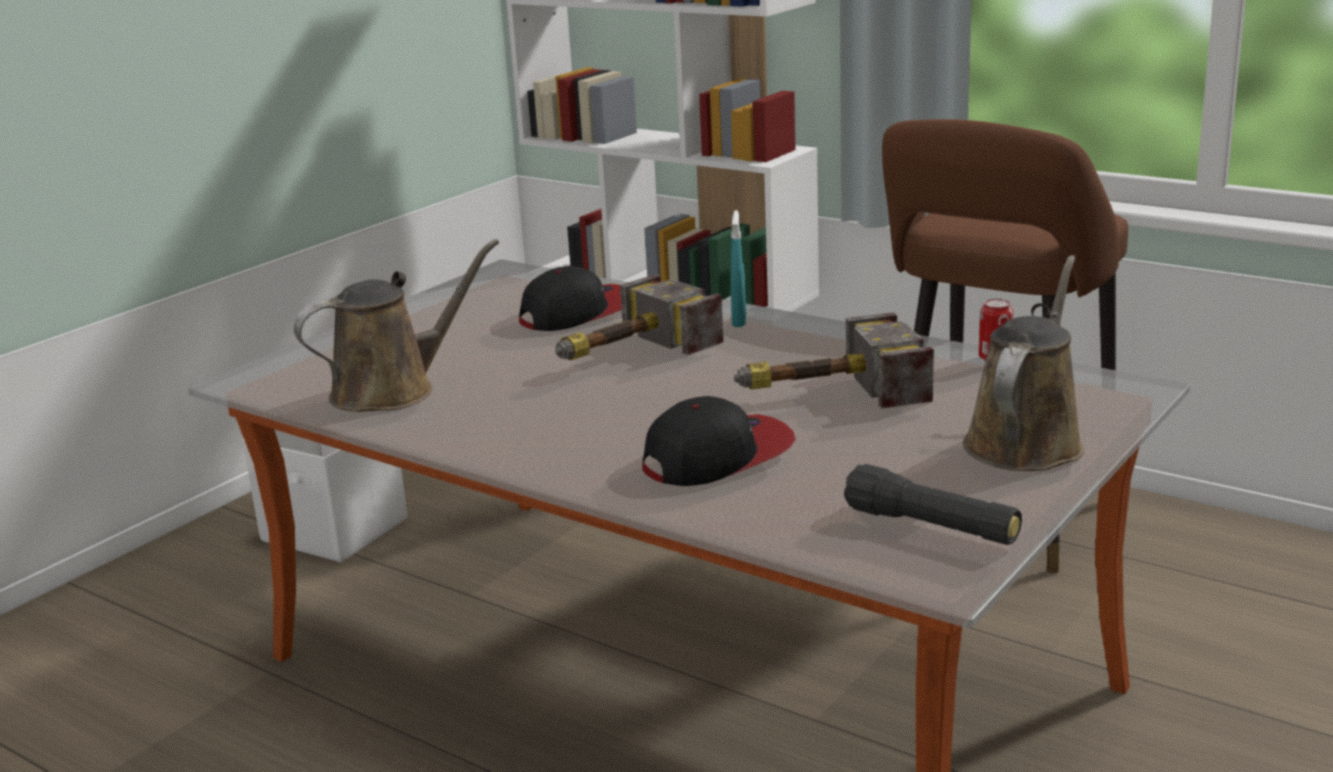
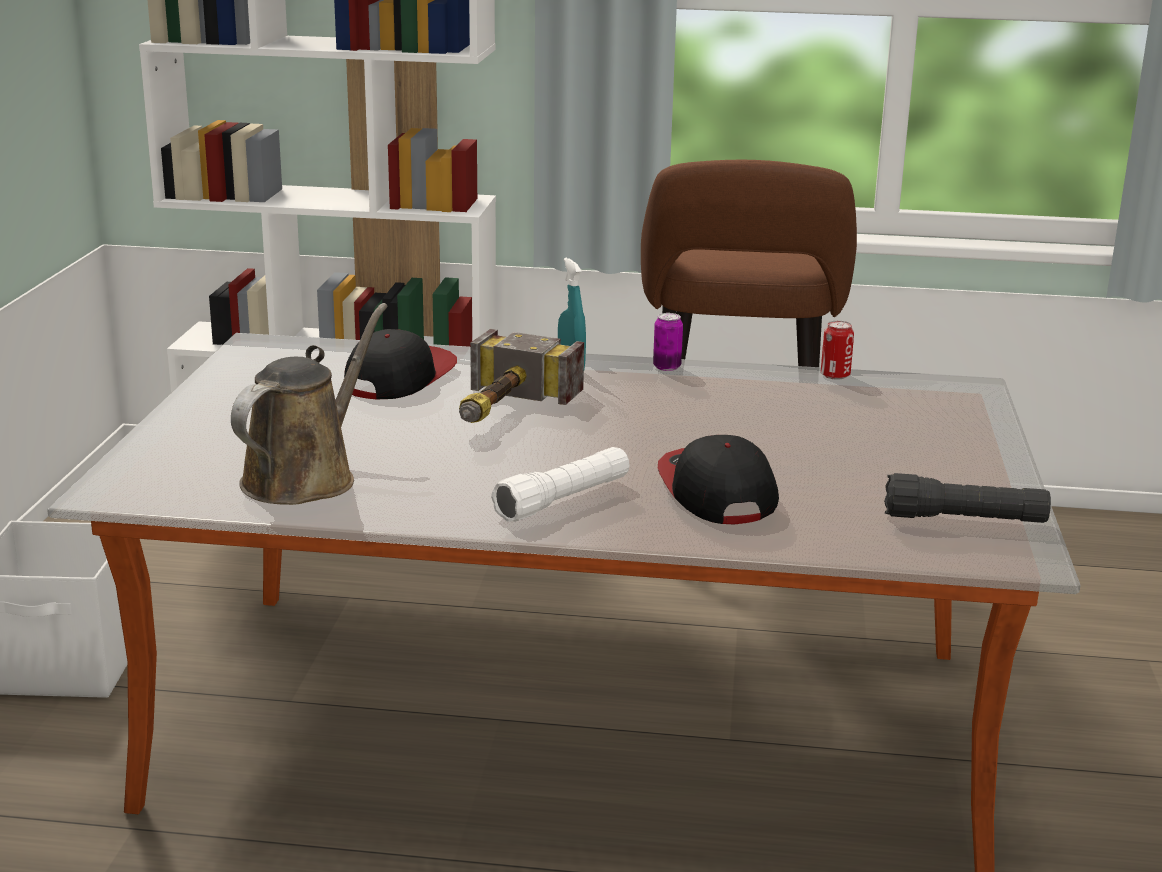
camera: 30 degrees left, 0 degrees up
cap [642,396,796,486] -> cap turned 45 degrees counterclockwise [658,435,779,525]
hammer [734,312,934,408] -> none
brown watering can [963,255,1084,471] -> none
none -> white flashlight [491,447,630,522]
none -> can [653,313,683,371]

